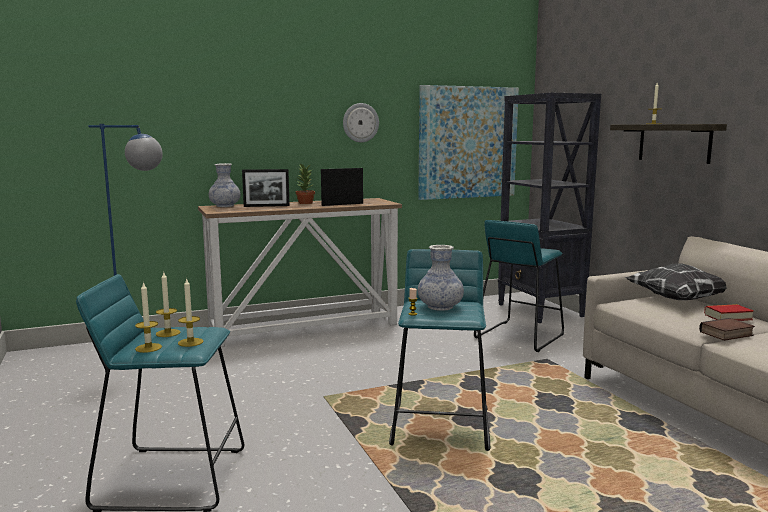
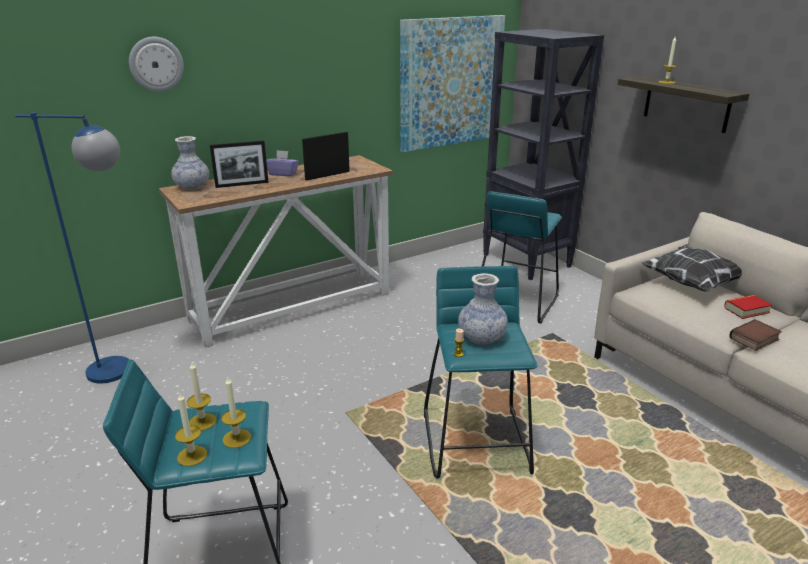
camera: 10 degrees left, 15 degrees up
potted plant [296,163,315,204] -> purple tissue box [266,150,299,176]
wall clock [343,103,379,142] -> wall clock moved to [129,37,184,92]

